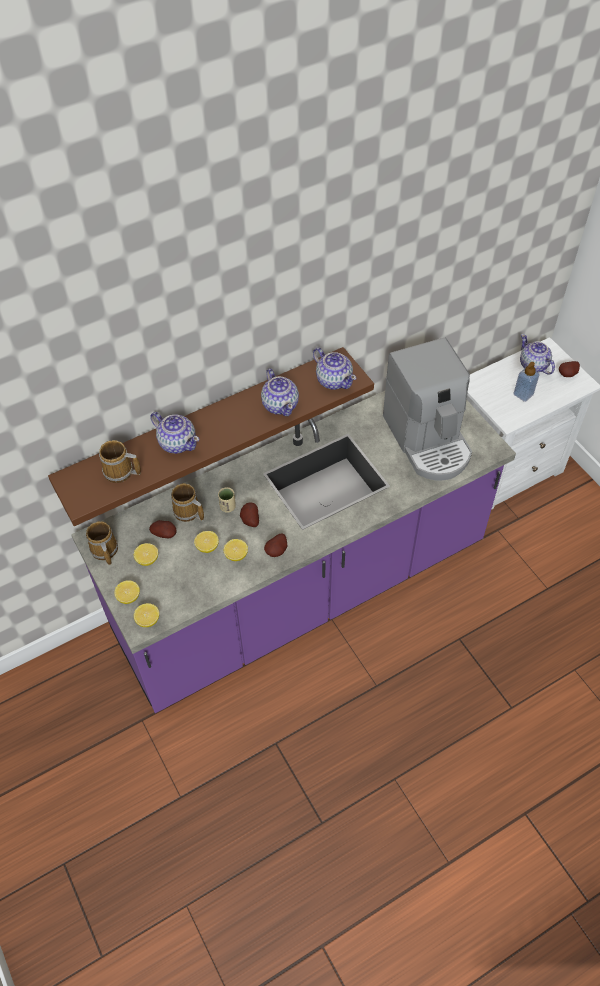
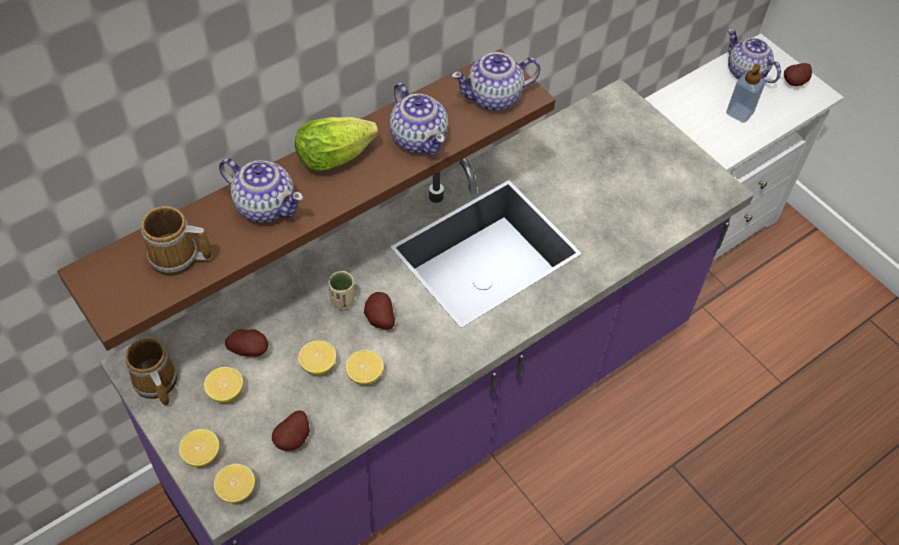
camera: 10 degrees left, 0 degrees up
mug [171,483,204,522] -> none
potato [264,533,287,557] -> potato moved to [272,410,310,451]
teapot [313,347,356,390] -> teapot turned 120 degrees clockwise [452,52,541,111]
coffee machine [383,338,472,481] -> none
none -> lettuce [295,117,378,171]

